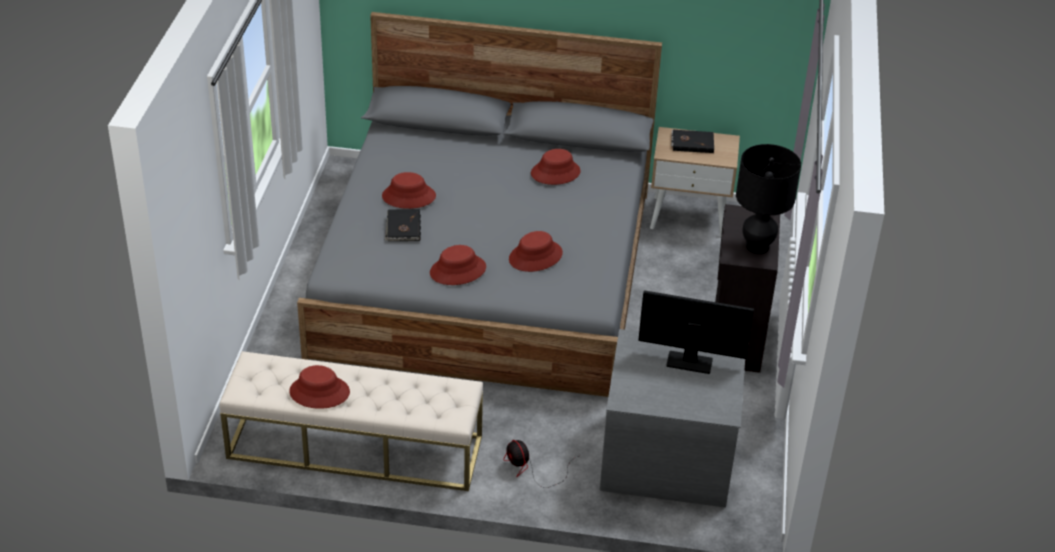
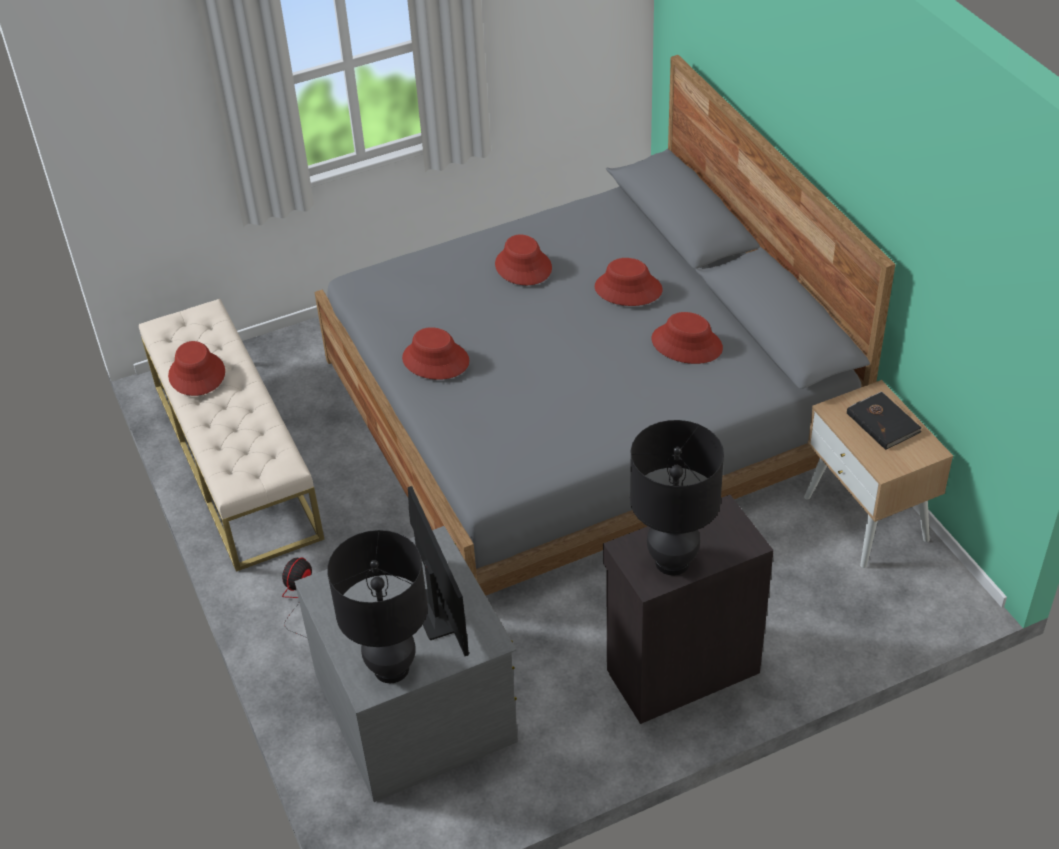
camera: 60 degrees right, 5 degrees up
black book [385,209,421,241] -> none
red hat [509,231,563,272] -> red hat moved to [595,258,663,306]
none -> black table lamp [327,530,428,683]

